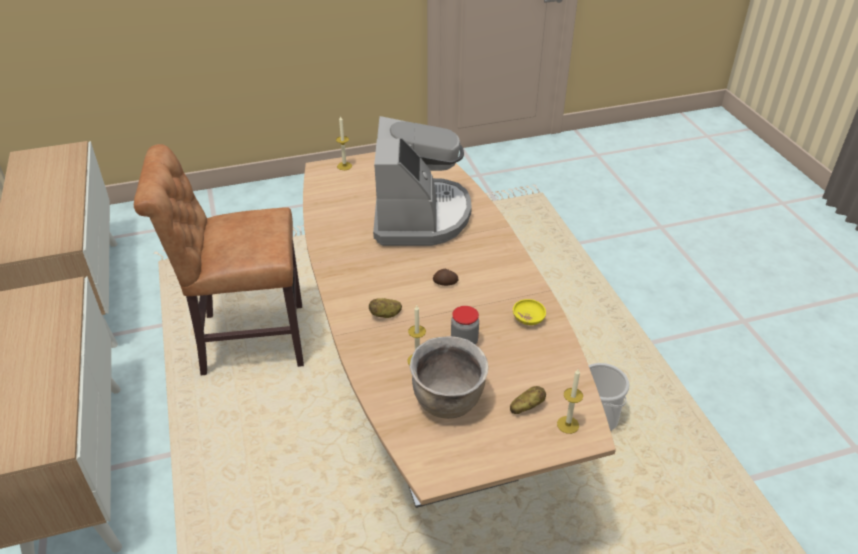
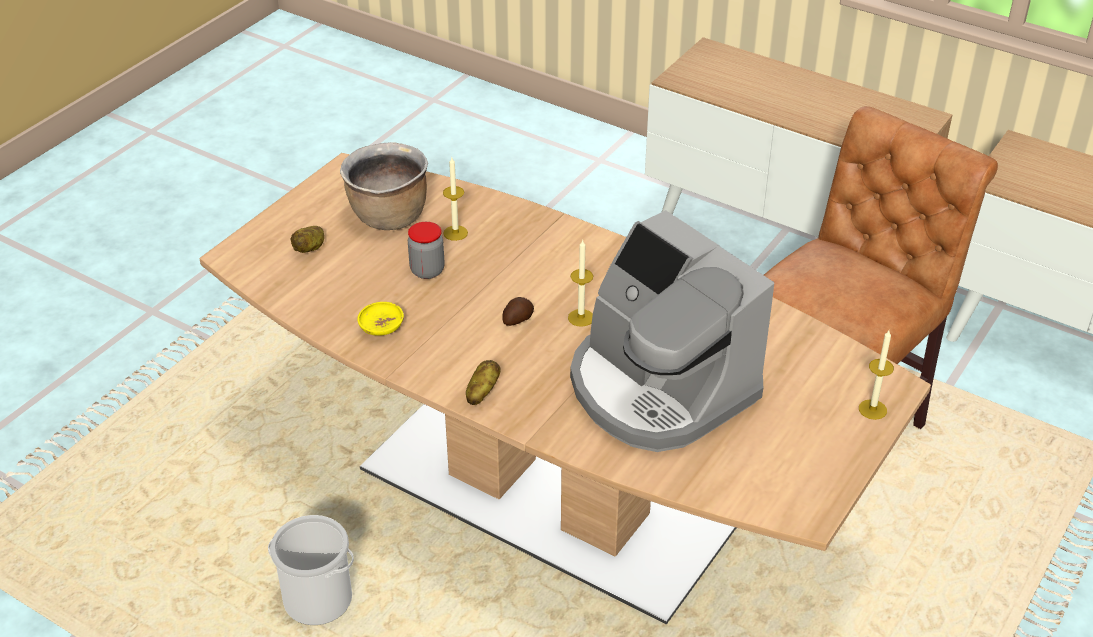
camera: 140 degrees right, 0 degrees up
potato [369,298,402,318] -> potato moved to [466,360,501,405]
candle [557,369,583,434] -> candle moved to [568,240,593,327]

